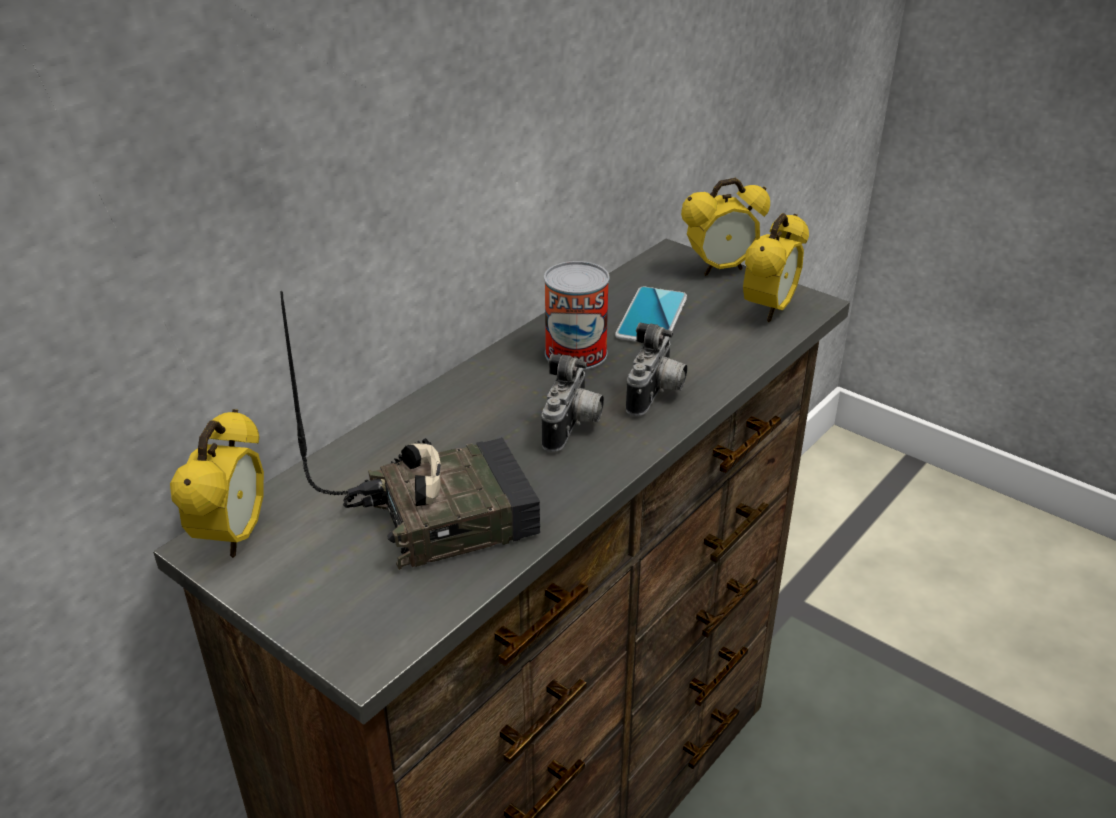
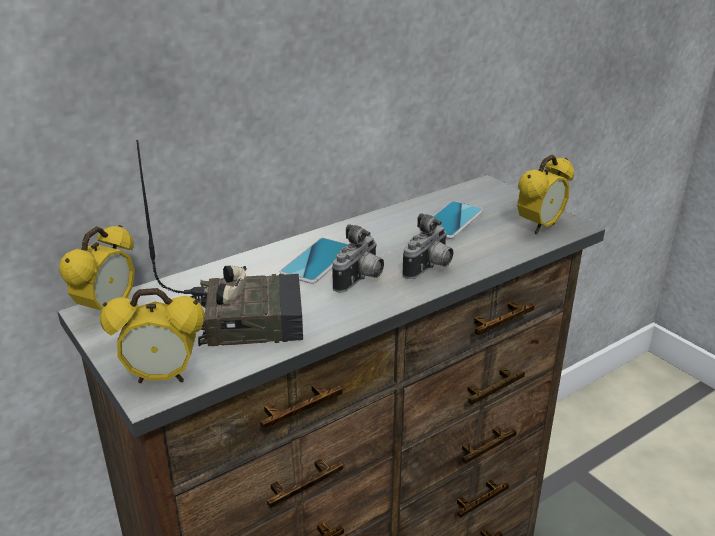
camera: 15 degrees right, 5 degrees down
can [544,261,610,370] -> none
alarm clock [681,178,770,276] -> alarm clock moved to [100,288,205,383]
none -> phone [280,238,349,284]

